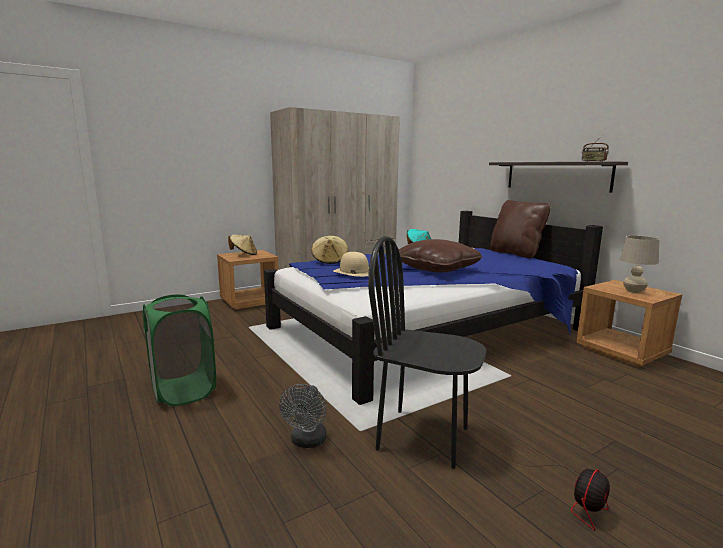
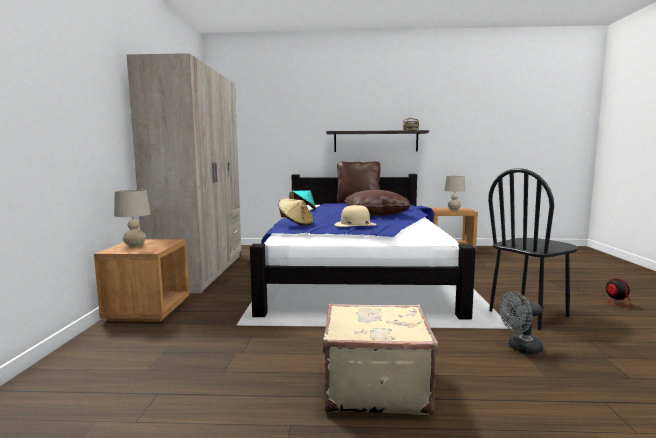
camera: 55 degrees left, 5 degrees down
green laundry basket [143,294,216,406] -> beige suitcase [323,304,438,415]
beige hat [228,234,257,255] -> beige table lamp [114,190,151,247]
grey fan [279,384,327,448] -> grey fan turned 120 degrees clockwise [499,291,543,354]

